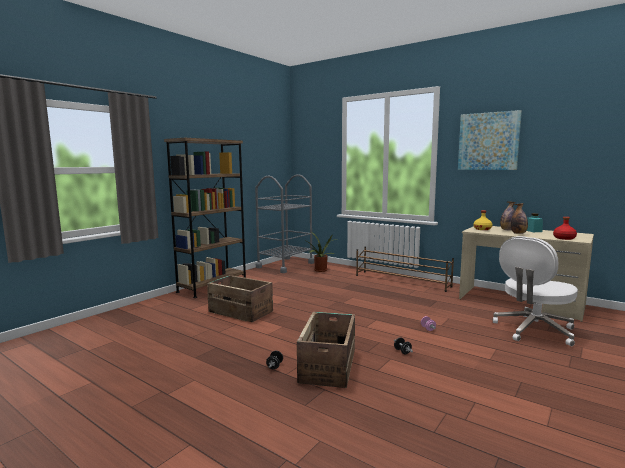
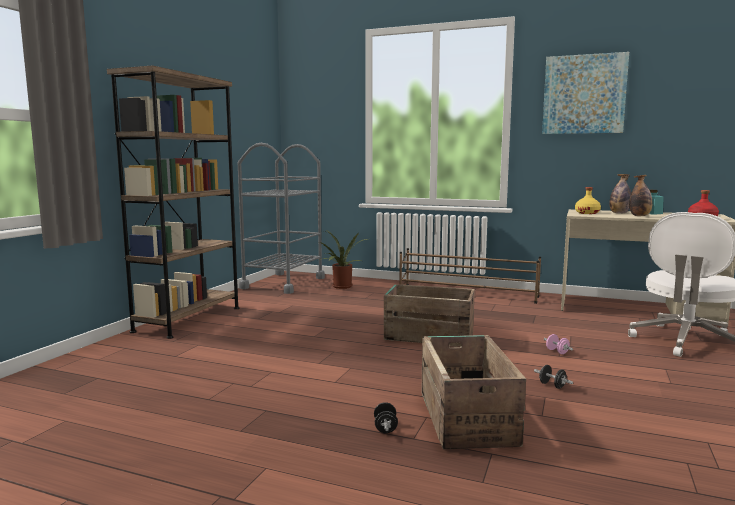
camera: 15 degrees left, 0 degrees up
crate [207,275,273,322] -> crate moved to [384,284,475,347]

